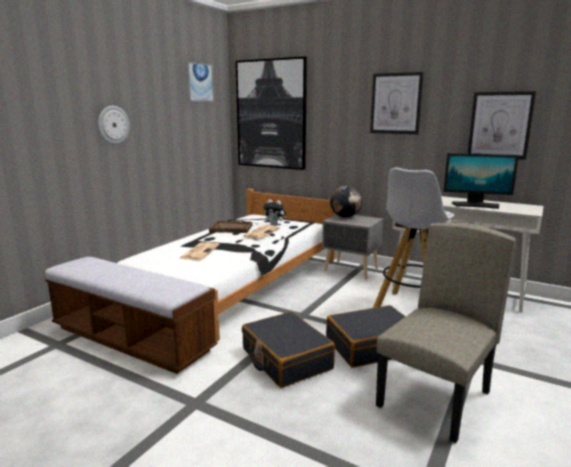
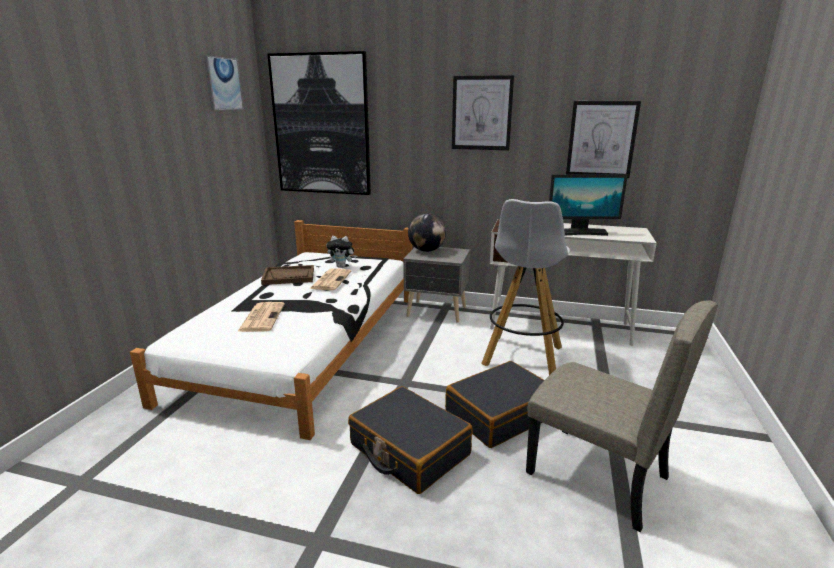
camera: 15 degrees left, 5 degrees up
bench [44,257,218,374] -> none
wall clock [98,106,130,144] -> none
beige chair [376,222,516,443] -> beige chair turned 105 degrees clockwise [526,301,718,532]

